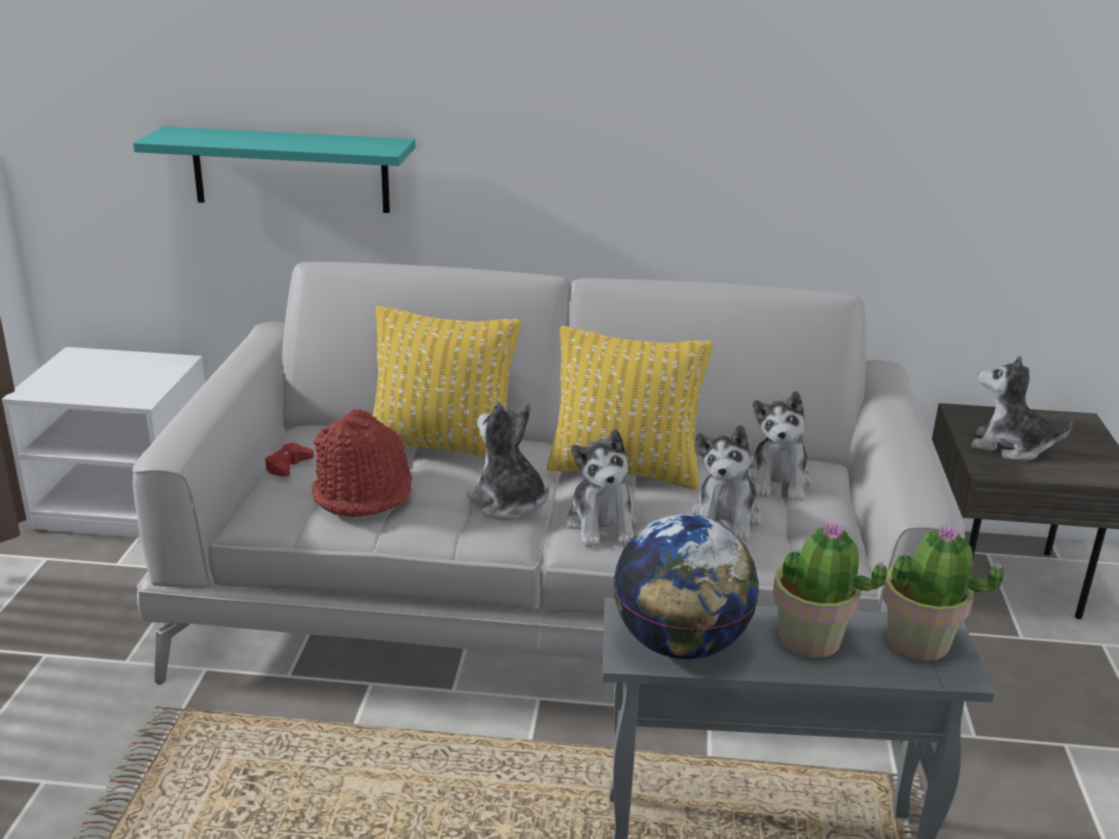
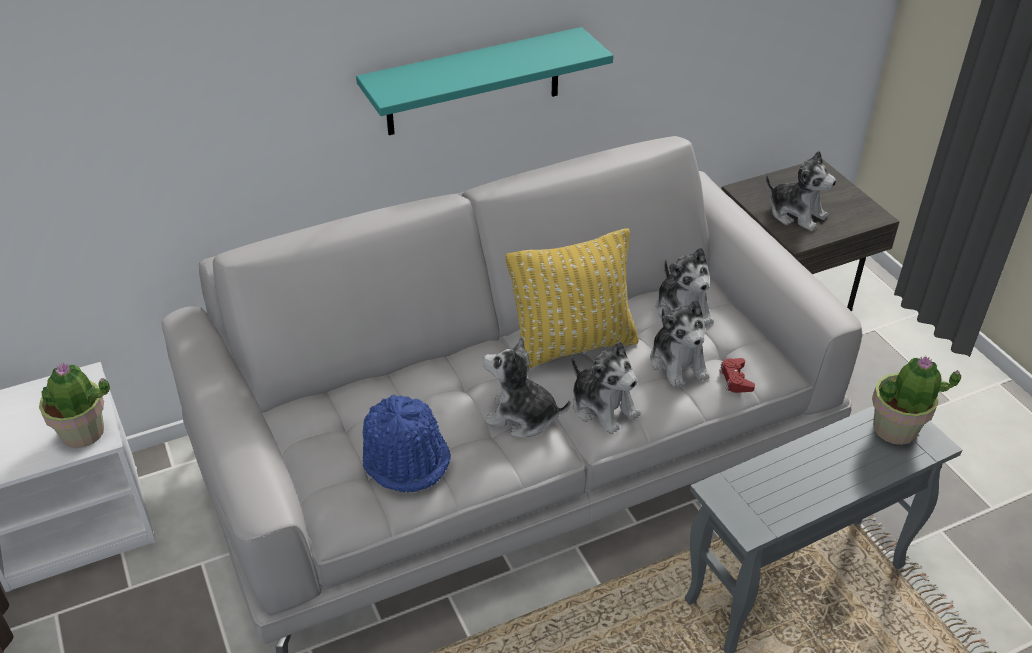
camera: 30 degrees left, 15 degrees up
turquoise shelf [133,126,415,213] -> turquoise shelf moved to [356,27,613,135]
red game controller [265,443,314,477] -> red game controller moved to [719,358,755,393]
red hat [312,409,412,517] -> blue hat [362,395,451,492]
yellow pillow [372,306,521,459] -> none
globe [613,514,759,659] -> none
potted plant [772,521,887,658] -> potted plant moved to [39,363,111,448]
plush toy [971,356,1073,461] -> plush toy turned 135 degrees counterclockwise [766,151,836,231]

